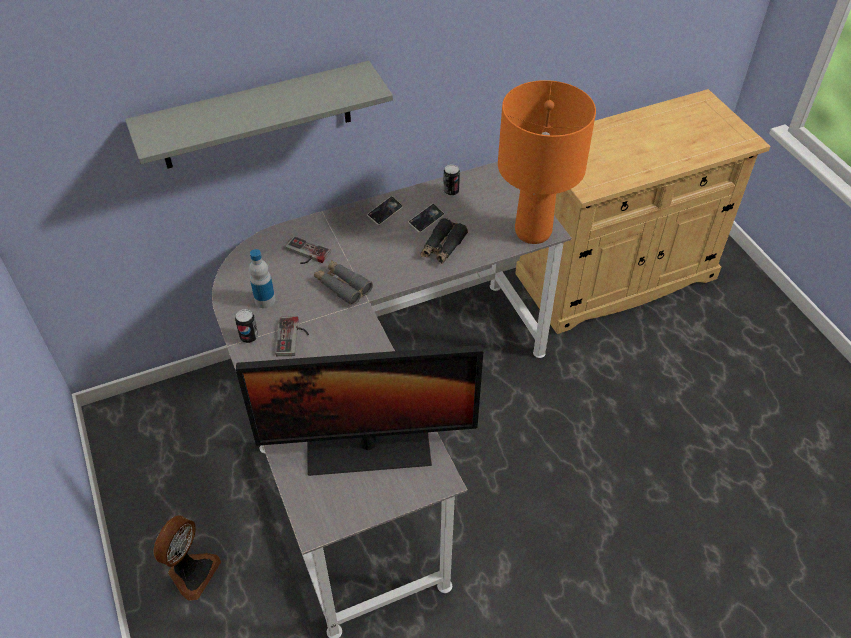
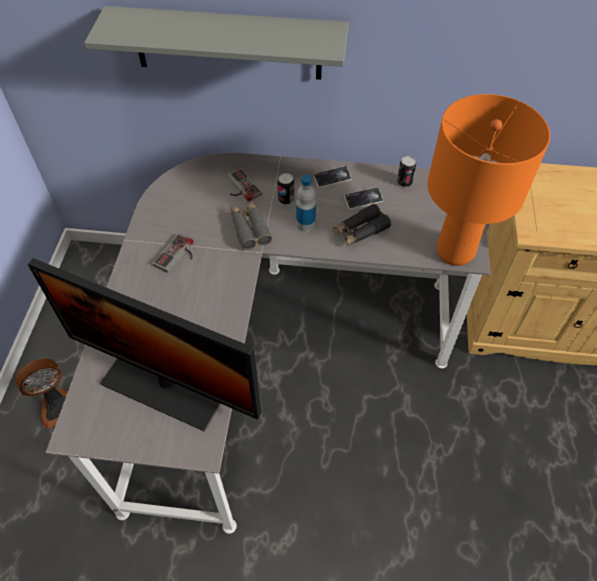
camera: 30 degrees right, 5 degrees up
can [235,309,258,343] -> can moved to [277,173,294,205]
bottle [249,249,275,308] -> bottle moved to [296,175,316,232]

